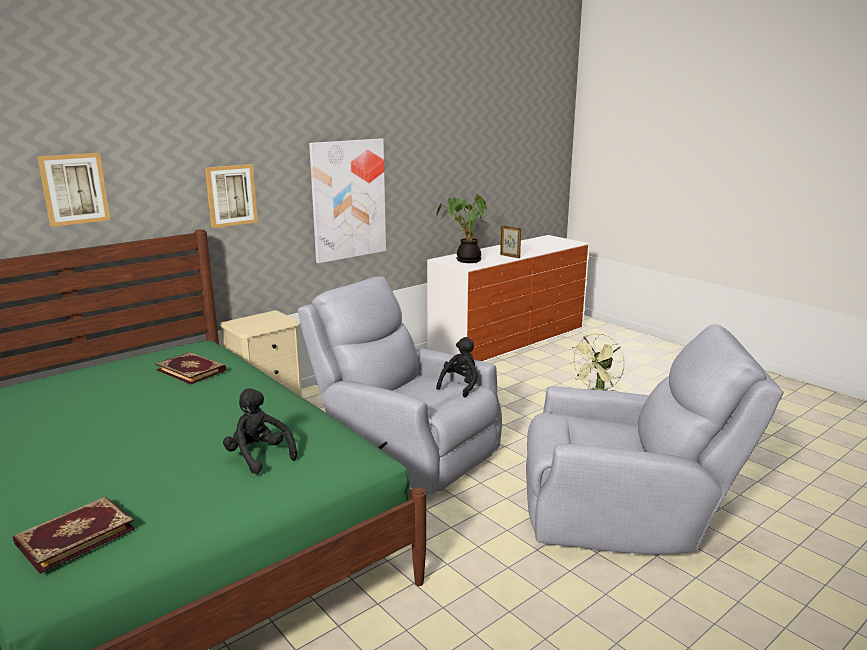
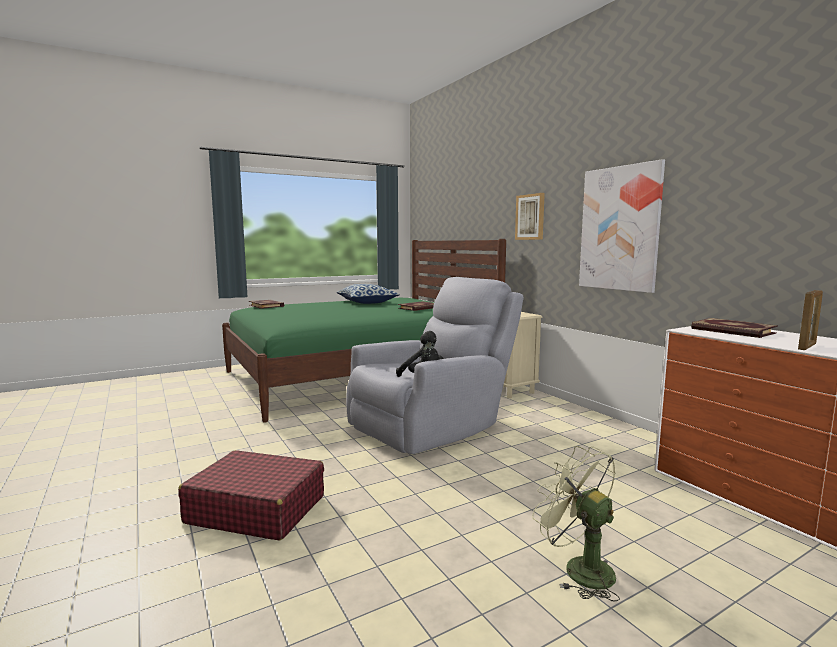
camera: 100 degrees right, 10 degrees down
picture [37,153,110,227] -> none
black plush toy [223,388,297,474] -> none
potted plant [436,193,487,263] -> book [691,318,778,338]
grey armchair [526,324,783,554] -> red suitcase [178,450,324,540]
none -> pillow [336,284,400,304]

